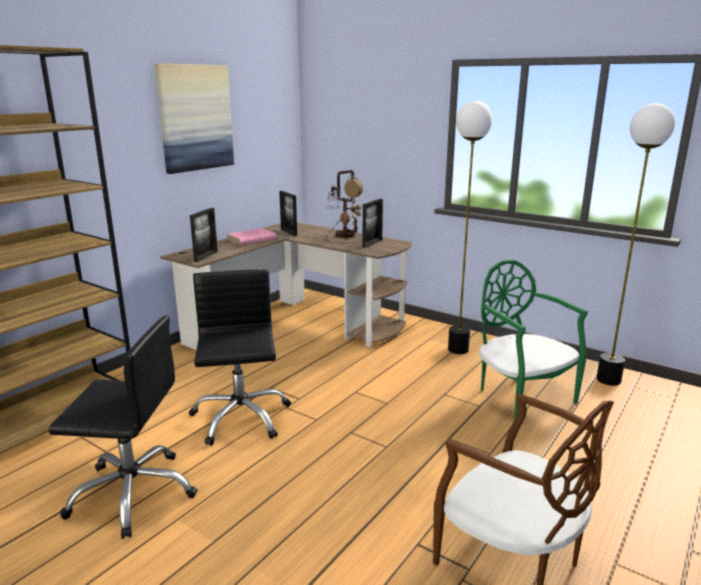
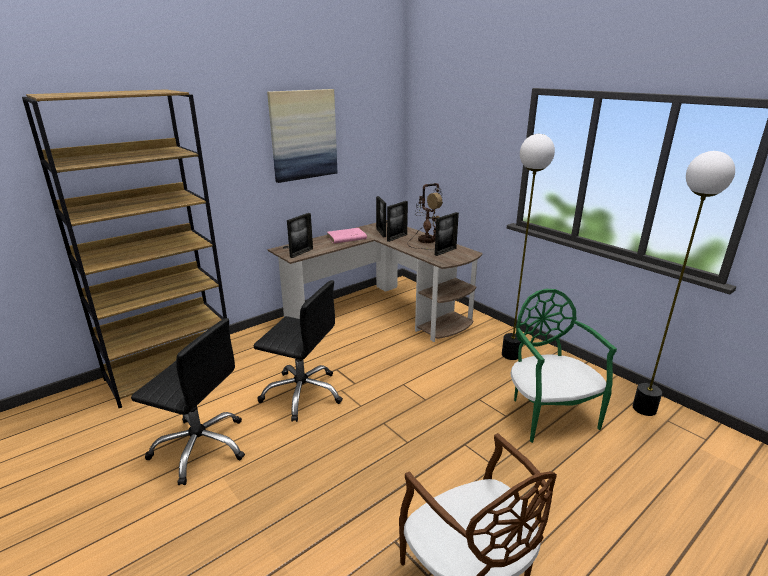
camera: 15 degrees right, 5 degrees up
black office chair [189,269,291,446] -> black office chair turned 105 degrees clockwise [254,280,343,422]
none -> picture frame [387,201,408,242]

